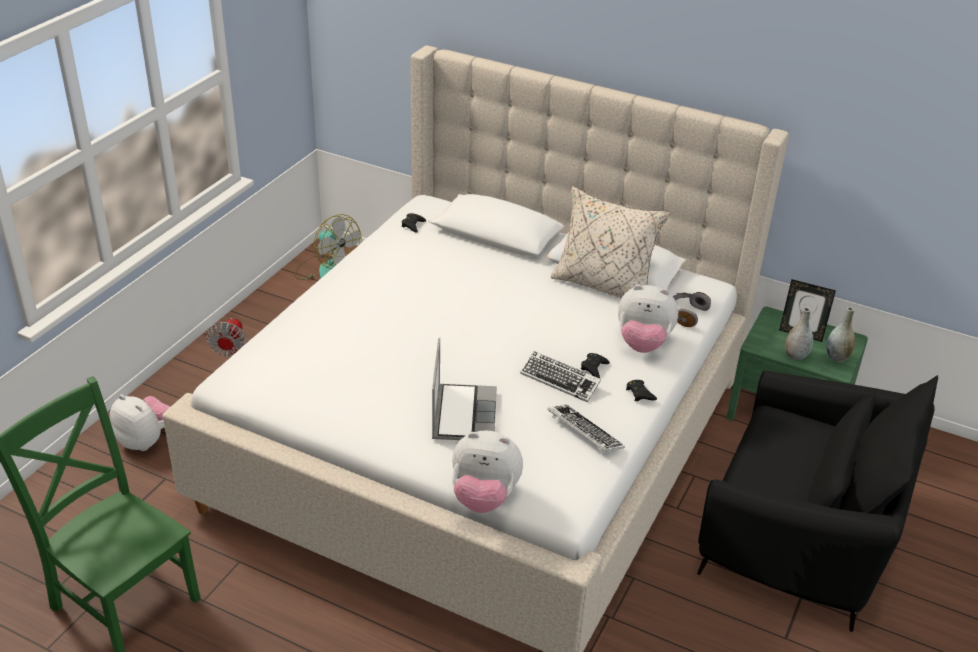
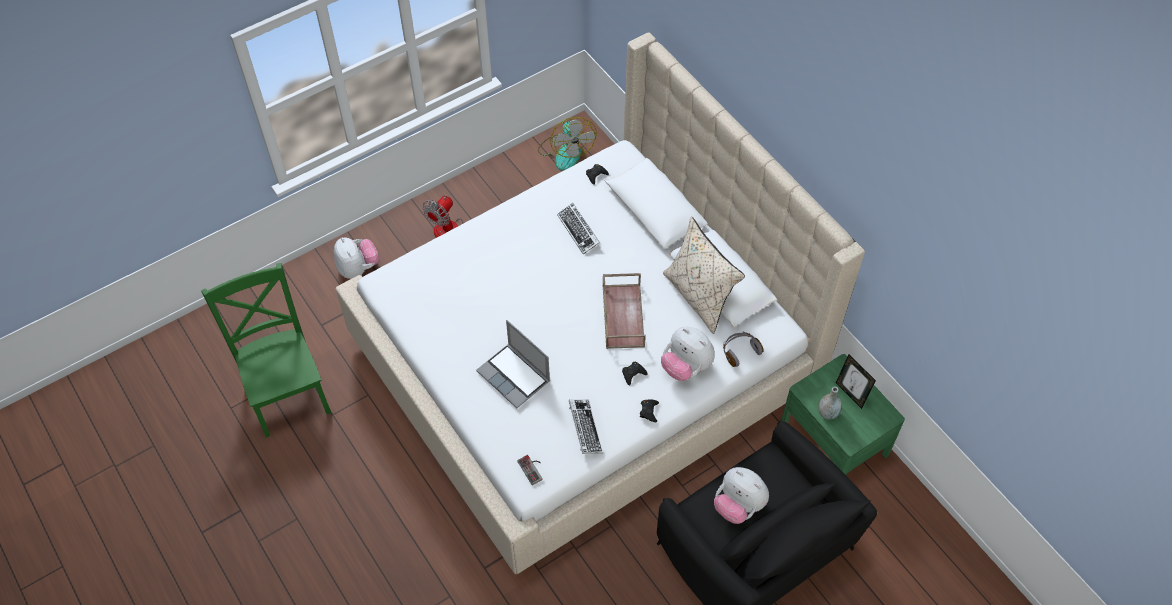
camera: 30 degrees right, 20 degrees up
laptop [432,338,497,440] -> laptop turned 105 degrees clockwise [476,320,550,408]
plush toy [452,430,523,513] -> plush toy moved to [714,467,769,524]
keyboard [520,351,601,402] -> keyboard moved to [557,203,600,254]
grey vase [826,307,855,362] -> none
none -> game controller [517,455,543,485]
none -> brown tray [603,273,646,349]

